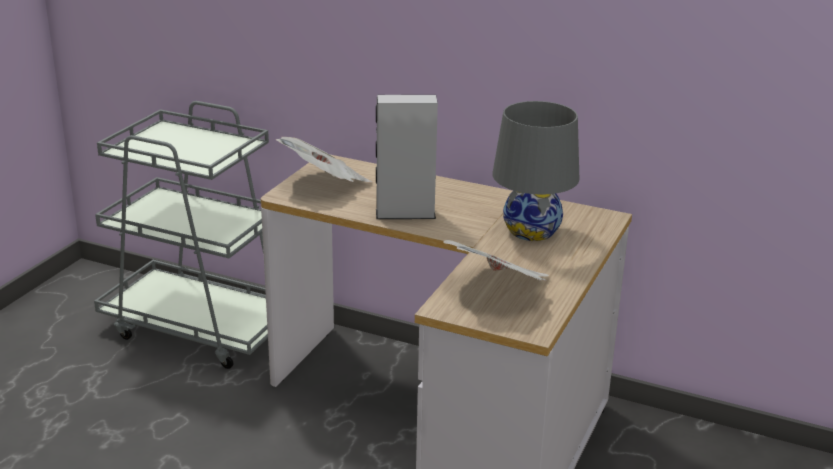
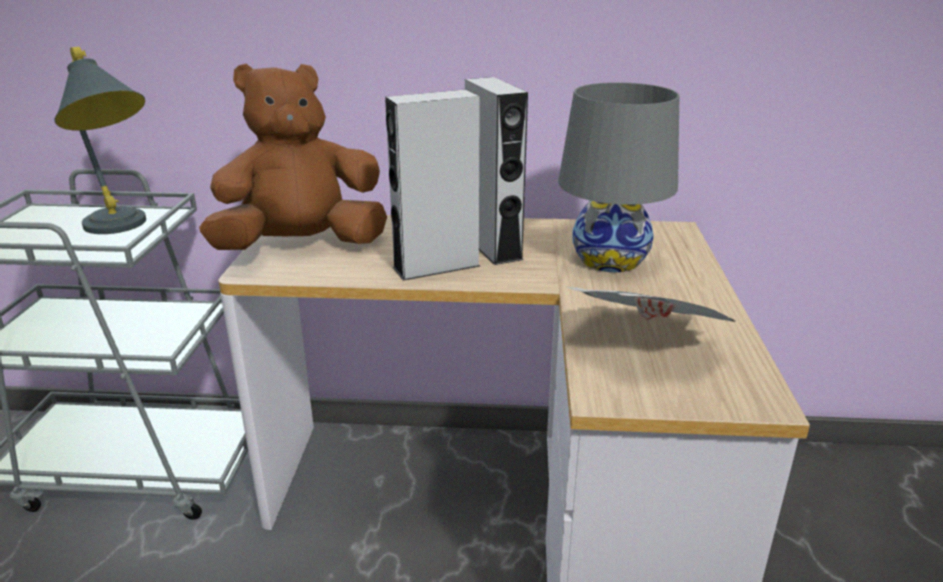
camera: 20 degrees left, 0 degrees up
newspaper [275,137,373,182] -> brown plush toy [199,64,387,250]
none -> grey table lamp [55,47,146,234]
none -> grey speaker [465,77,528,265]

